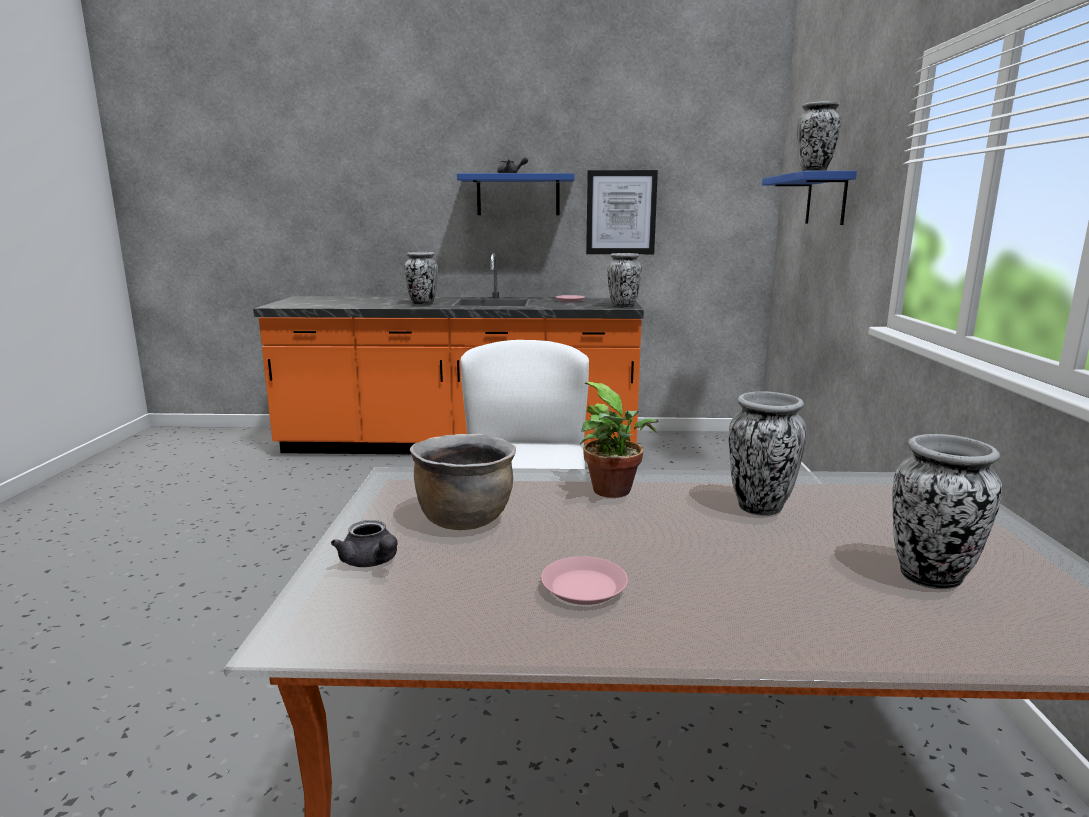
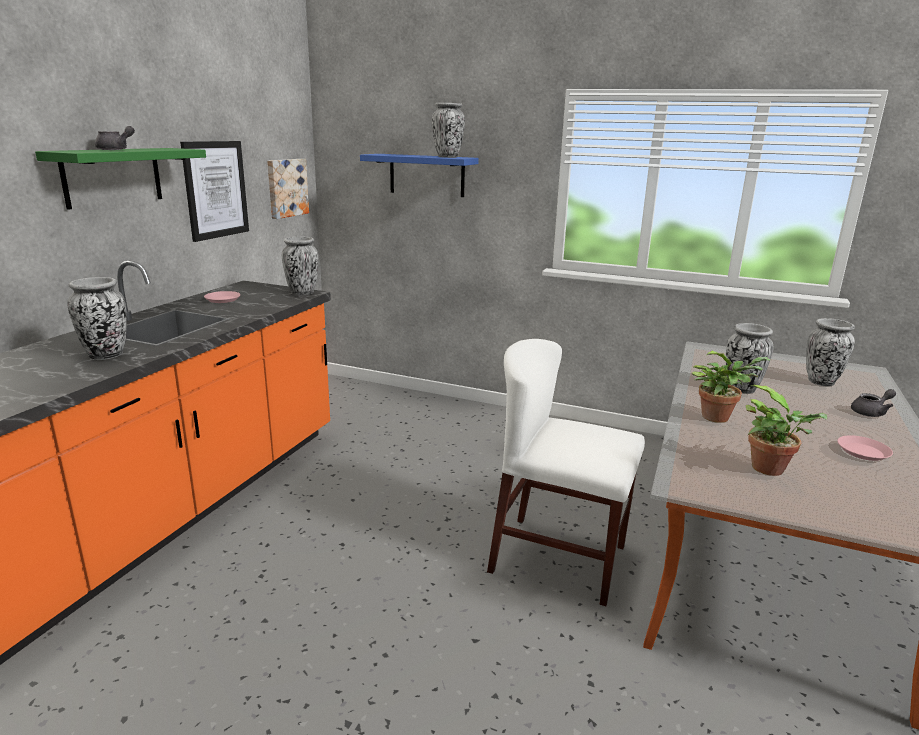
camera: 70 degrees left, 5 degrees up
grey teapot [331,520,398,567] -> grey teapot moved to [851,389,896,417]
brown cooking pot [410,434,516,530] -> potted plant [746,385,827,476]
blue shelf [457,173,575,215] -> green shelf [35,148,206,210]
none -> picture [267,159,309,219]

